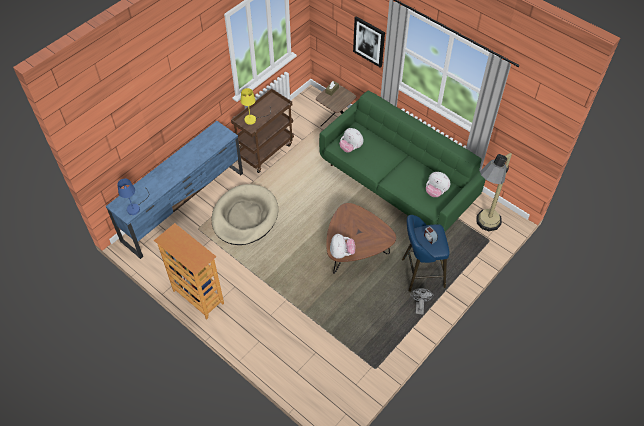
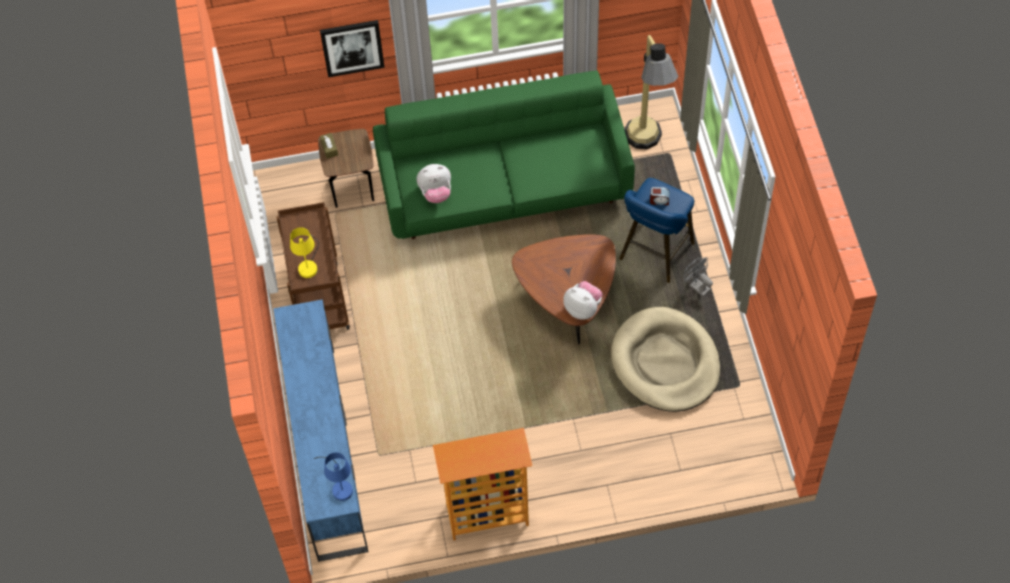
camera: 50 degrees left, 5 degrees up
beige dog bed [212,184,278,245] -> beige dog bed moved to [611,307,720,412]
plush toy [426,172,451,197] -> none

